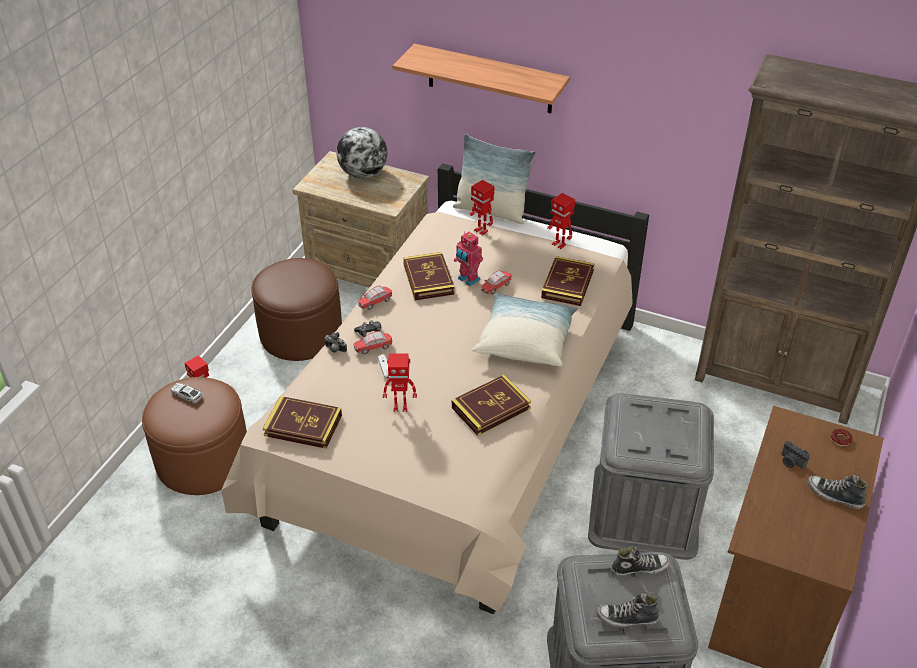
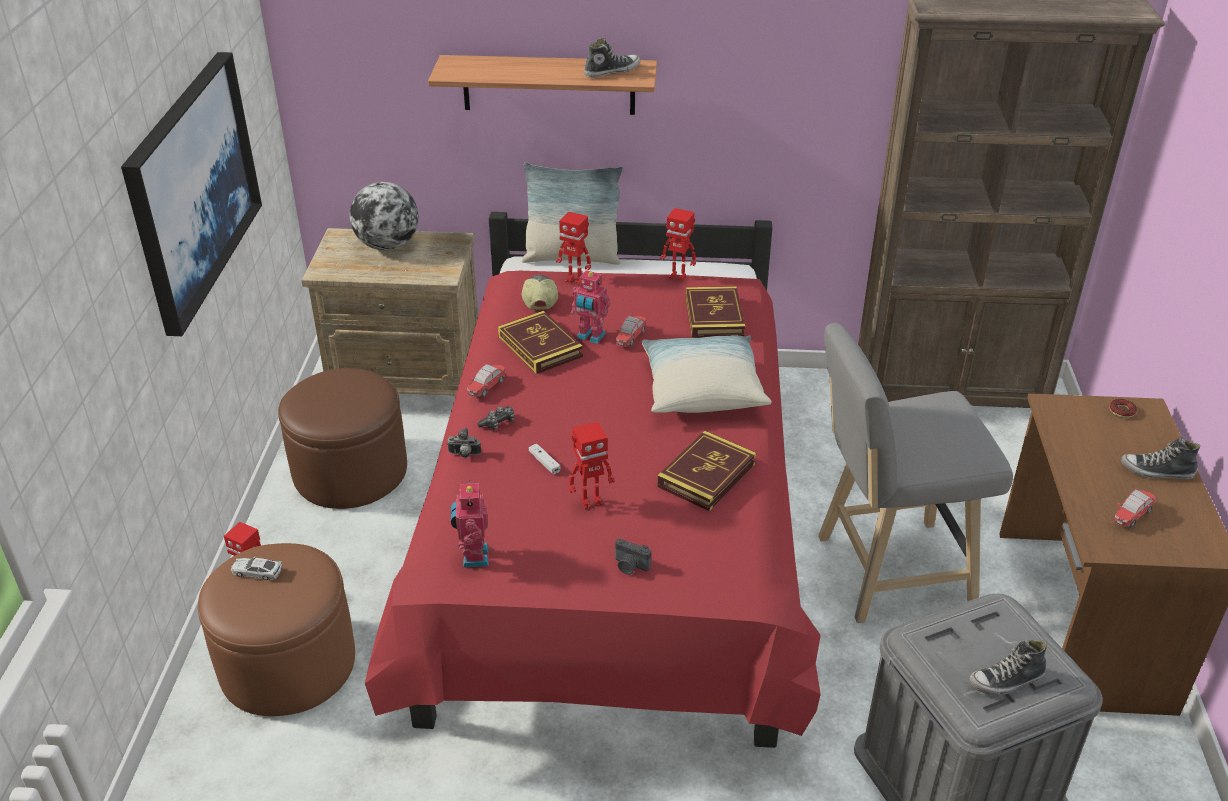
camera: 20 degrees left, 5 degrees down
beige bed [221,163,649,614] -> red bed [365,212,821,748]
book [263,396,342,449] -> toy robot [451,480,489,568]
toy car [353,331,392,354] -> toy car moved to [1113,489,1156,528]
grey storage box [588,393,714,560] -> grey stool [818,323,1013,623]
shoe [611,546,670,576] -> shoe moved to [584,38,640,78]
camera [781,441,810,469] -> camera moved to [615,538,651,575]
none -> picture [121,52,262,336]
none -> cap [521,275,558,310]

